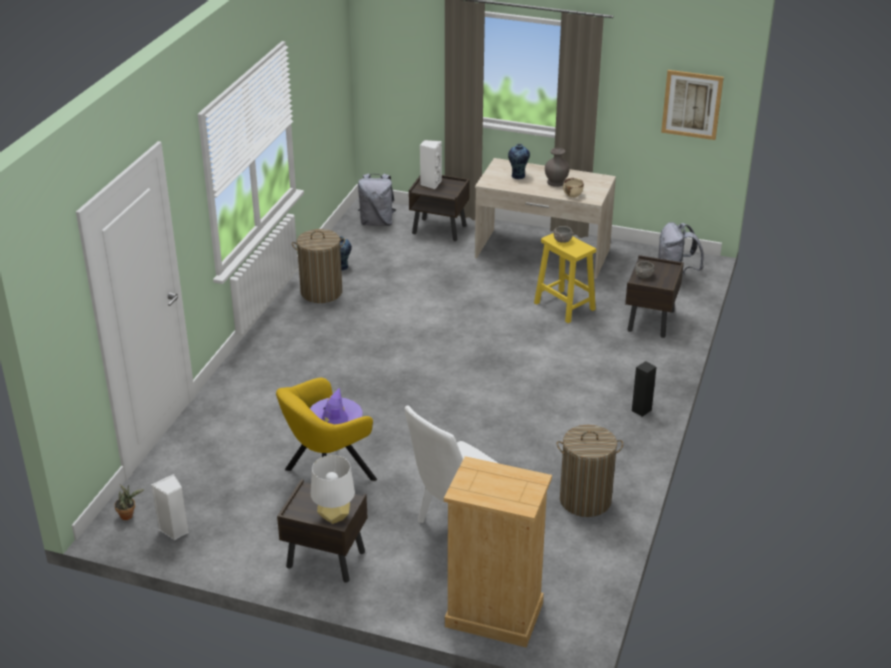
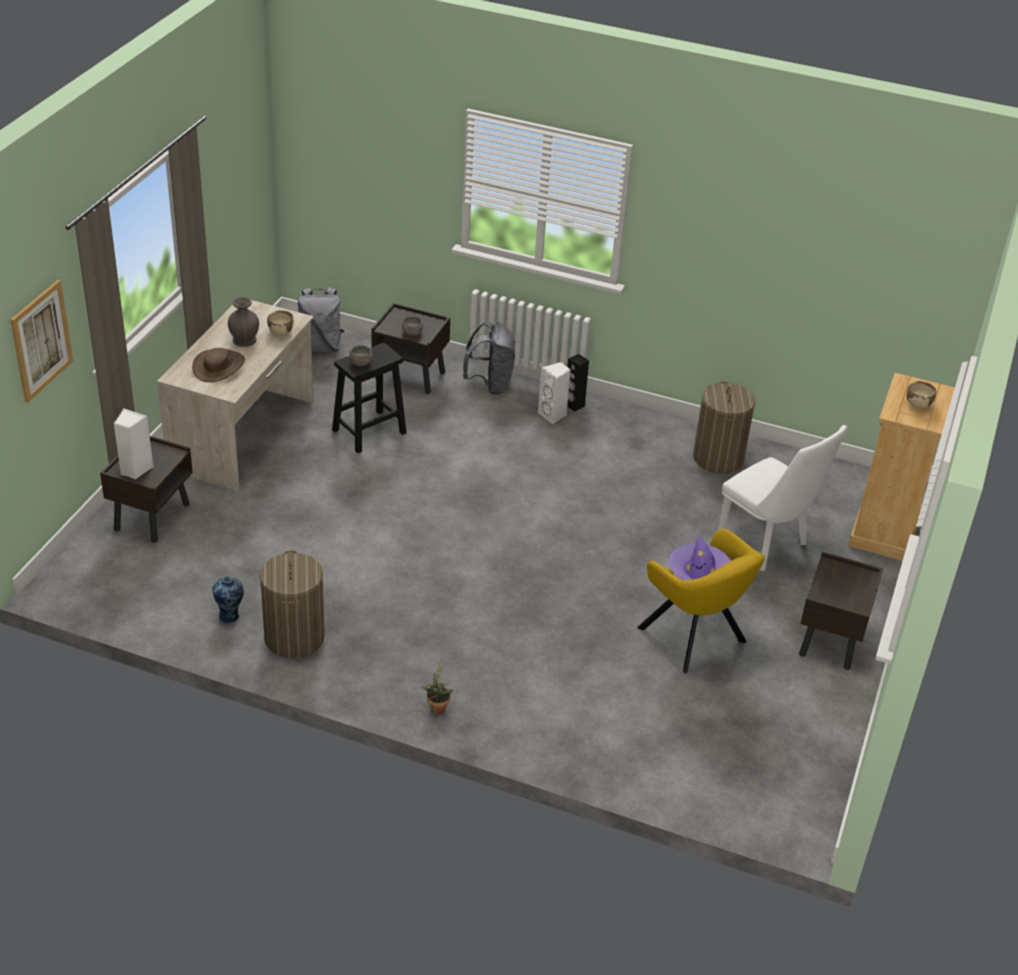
camera: 90 degrees left, 5 degrees up
potted plant [114,484,145,520] -> potted plant moved to [422,658,453,714]
white speaker [151,474,189,540] -> white speaker moved to [538,362,571,424]
white table lamp [311,455,355,524] -> none
grey backpack [358,173,396,226] -> grey backpack moved to [463,322,516,395]
vase [508,144,530,179] -> brown hat [192,348,245,382]
yellow stool [534,233,596,323] -> black stool [332,343,406,453]
picture [661,70,724,140] -> picture moved to [10,280,73,403]
none -> beige bowl [907,381,936,409]

